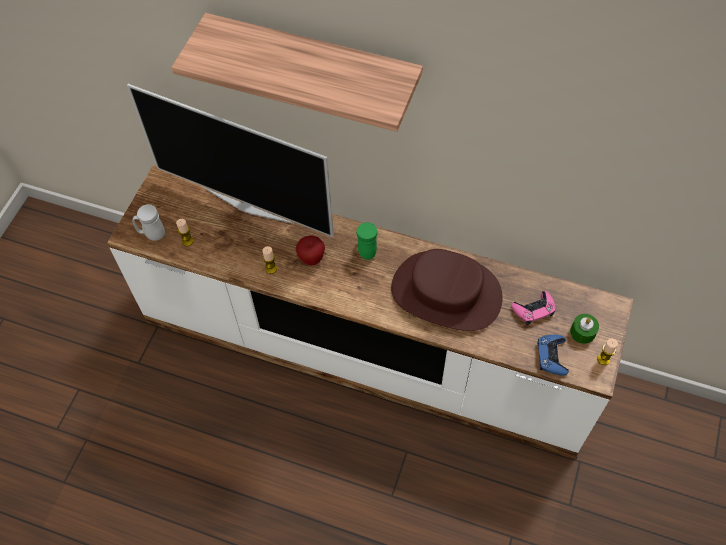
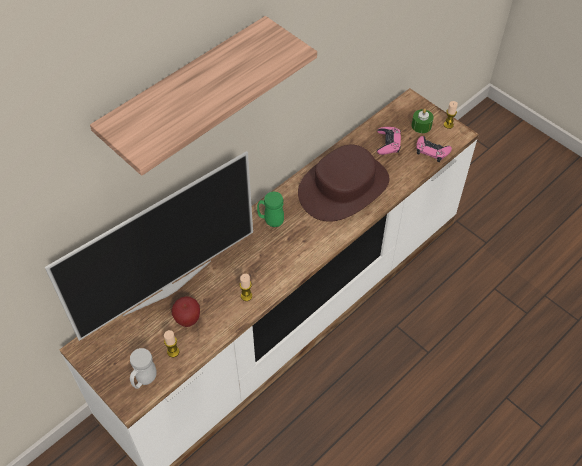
camera: 65 degrees left, 5 degrees down
apple [296,236,325,265] -> apple moved to [171,296,200,327]
blue game controller [538,335,569,376] -> pink game controller [416,136,452,162]

